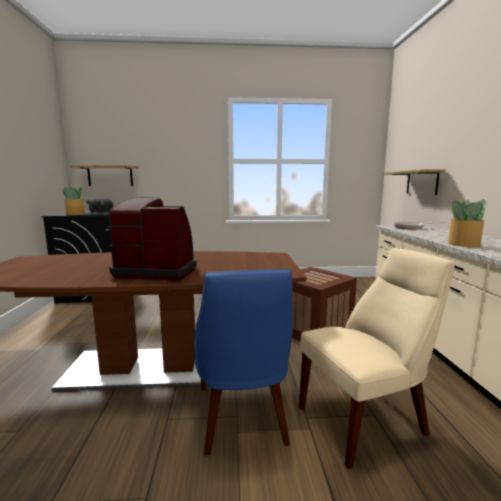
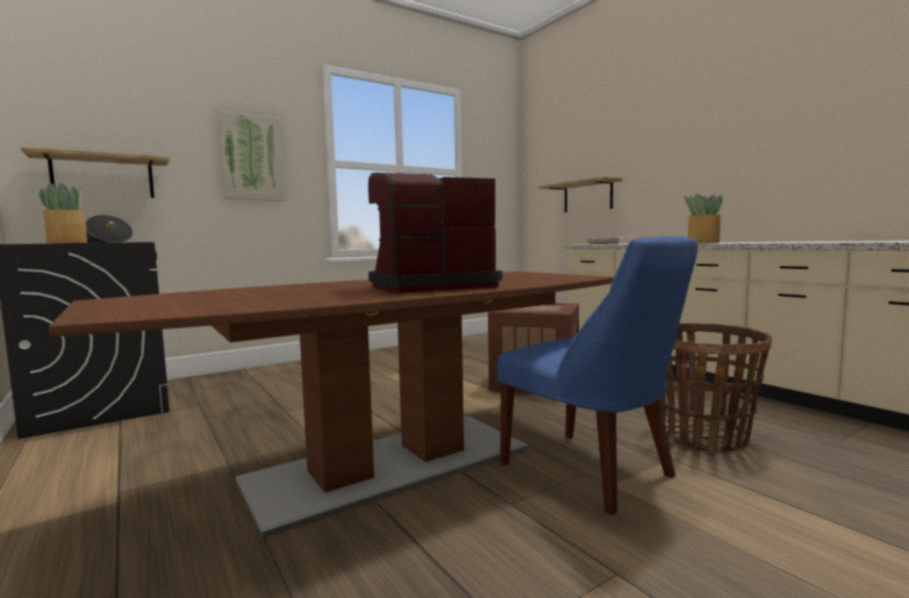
camera: 30 degrees left, 5 degrees down
beige chair [299,248,455,469] -> basket [659,323,772,454]
none -> picture [218,111,284,201]

